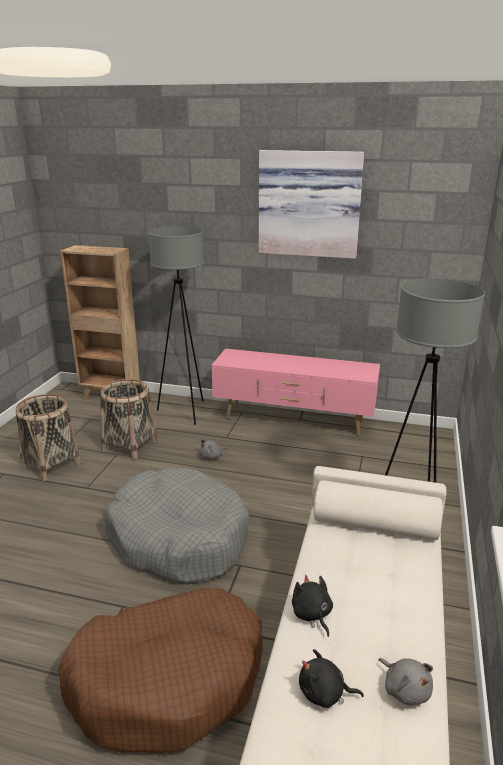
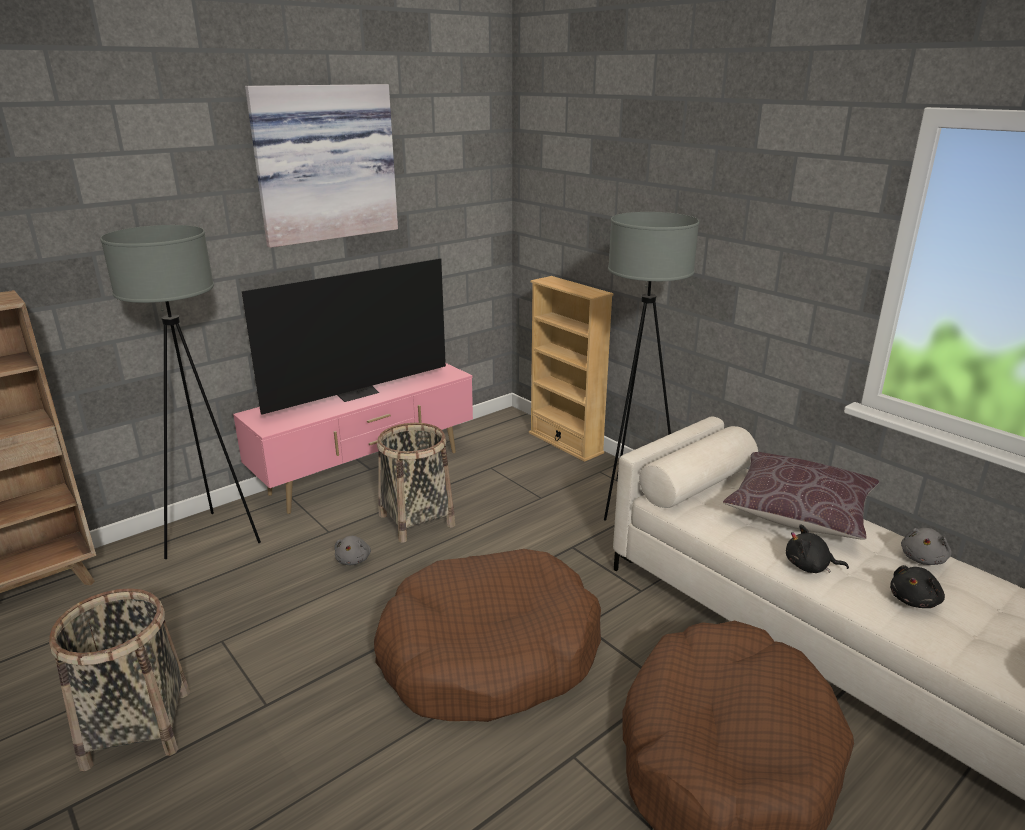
camera: 55 degrees left, 0 degrees up
basket [100,379,158,460] -> basket moved to [377,423,455,543]
grey dog bed [104,467,249,585] -> brown dog bed [374,549,601,722]
grey plush toy [378,658,433,706] -> grey plush toy turned 120 degrees clockwise [901,528,952,565]
none -> television [242,258,446,415]
none -> beige bookcase [529,276,614,462]
none -> brown pillow [723,452,879,540]

